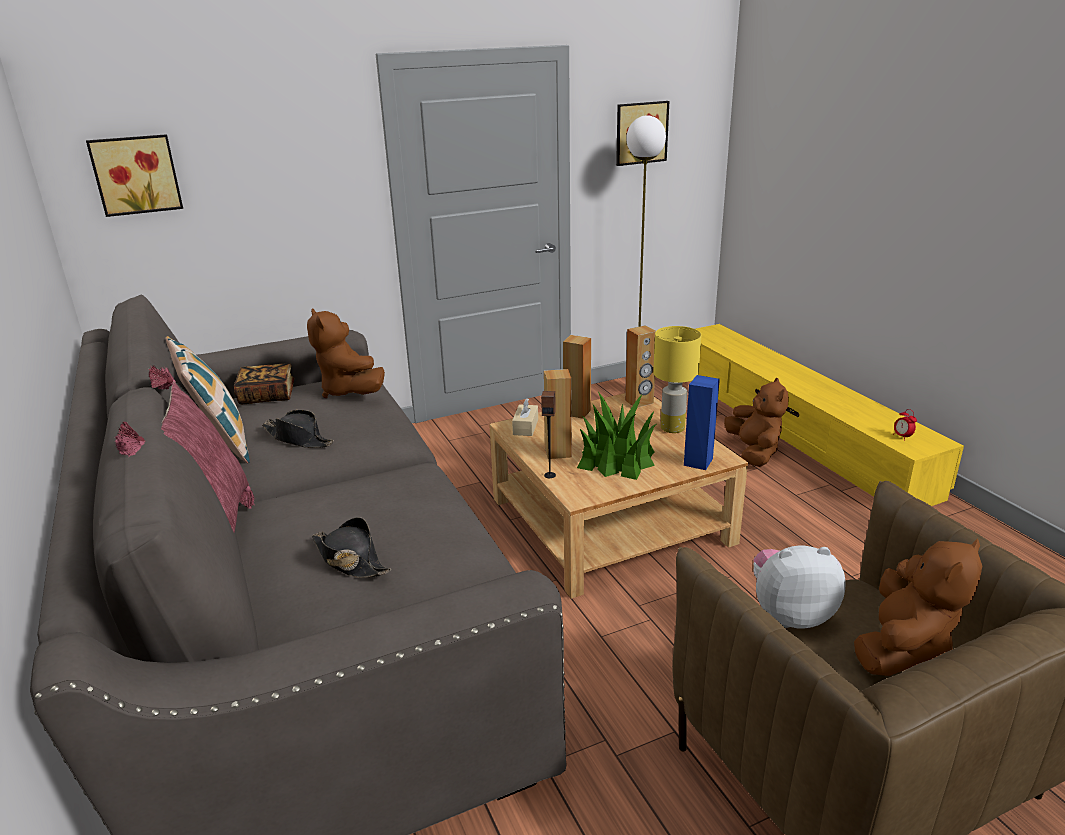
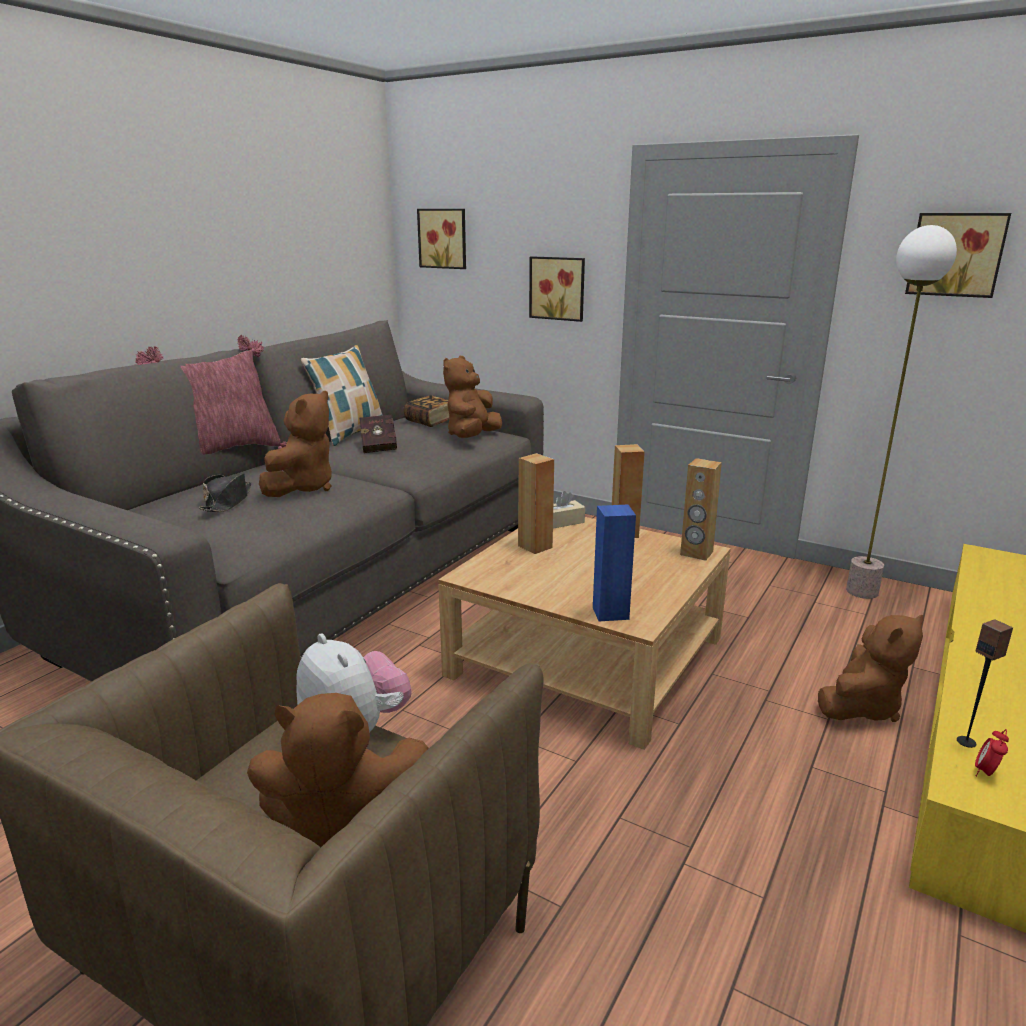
camera: 55 degrees right, 5 degrees down
black hat [262,410,334,448] -> red book [359,415,397,453]
speaker [541,391,556,478] -> speaker moved to [957,619,1013,748]
potted plant [577,392,656,480] -> none
yellow table lamp [653,326,701,433] -> none
none -> brown plush toy [259,391,332,497]
none -> picture [529,256,585,322]

